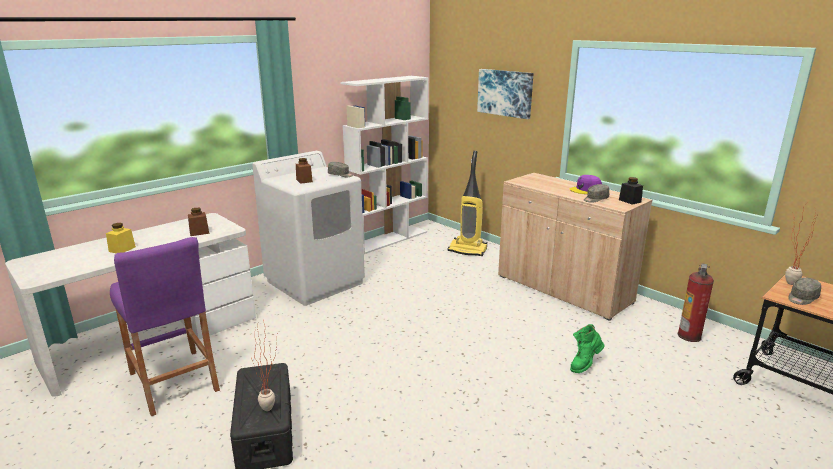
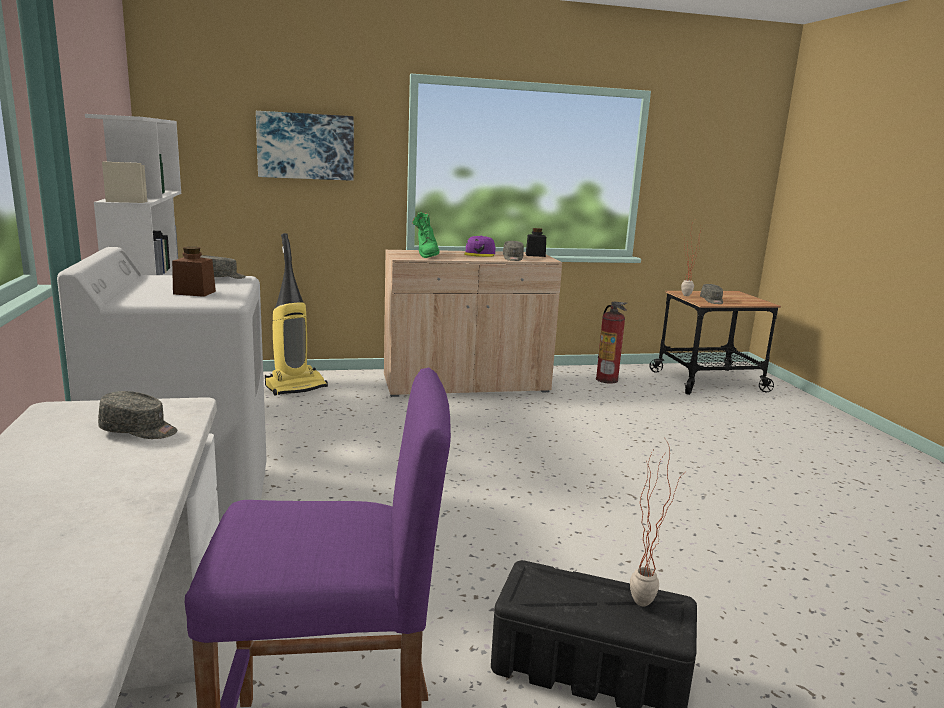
camera: 60 degrees left, 5 degrees down
yellow jar [106,223,136,253] -> none
brown jar [188,208,209,236] -> grey cap [98,391,177,439]
green boot [570,324,604,373] -> green boot moved to [412,212,439,258]

